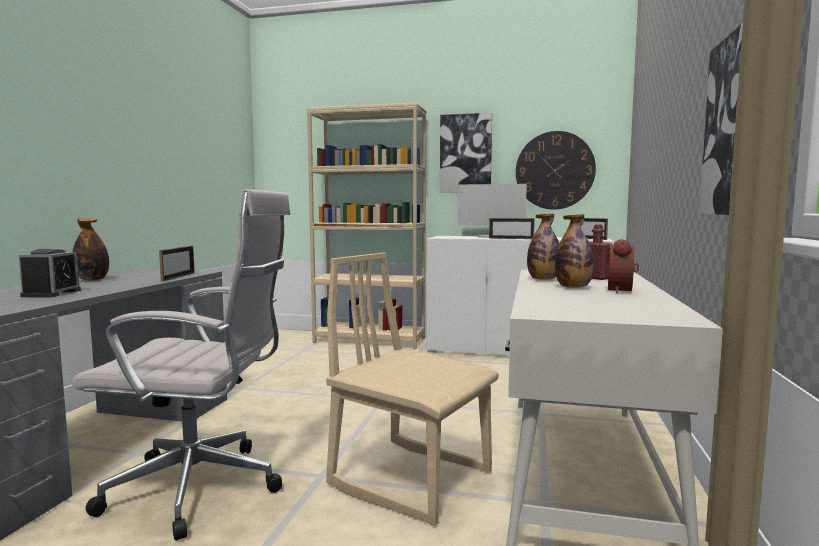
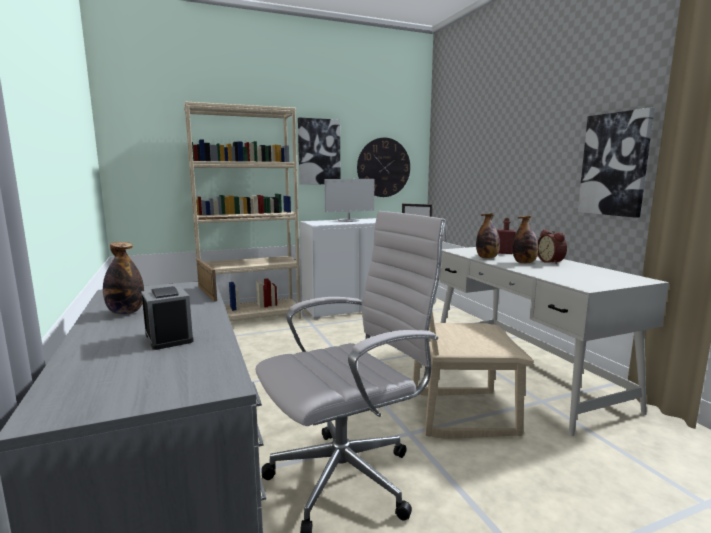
camera: 35 degrees left, 5 degrees up
picture frame [489,218,535,239] -> none

